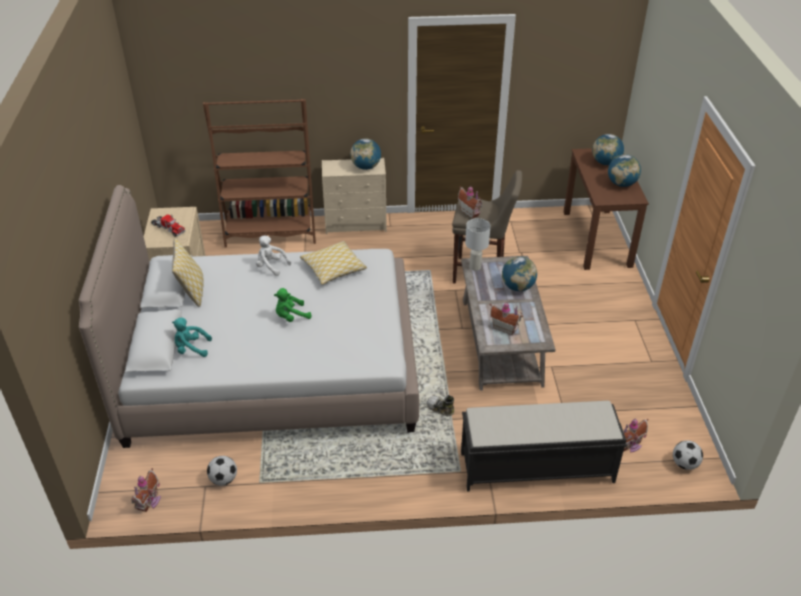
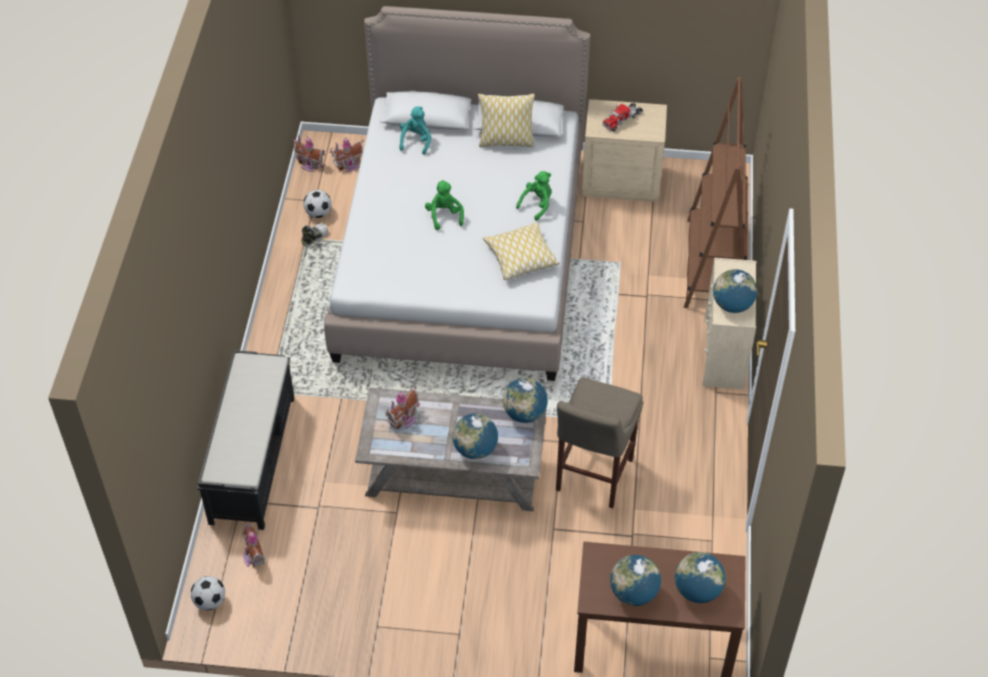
camera: 100 degrees right, 10 degrees up
white plush toy [256,235,291,276] -> green plush toy [516,171,551,221]
shoe [427,395,454,416] -> shoe moved to [301,223,328,247]
toy house [458,185,482,219] -> toy house moved to [329,137,364,172]
white table lamp [465,218,490,271] -> globe [503,378,548,423]

